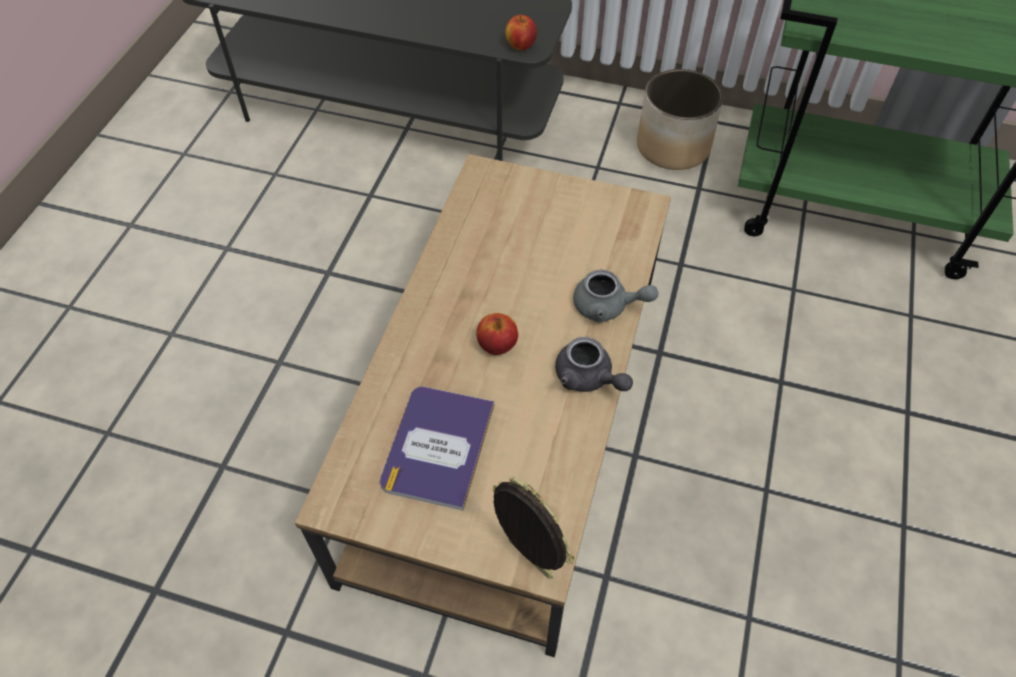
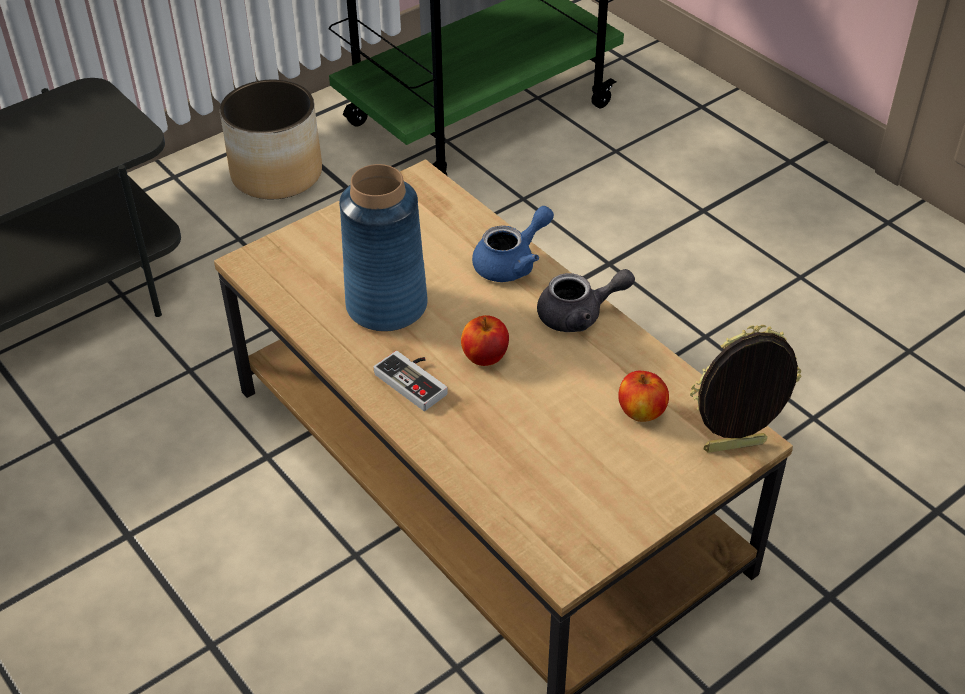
camera: 55 degrees left, 10 degrees down
book [380,387,494,511] -> none
apple [505,14,537,50] -> apple moved to [618,371,669,422]
grey teapot [573,270,658,322] -> blue teapot [472,206,554,282]
none -> blue vase [339,164,428,332]
none -> game controller [374,351,448,411]

